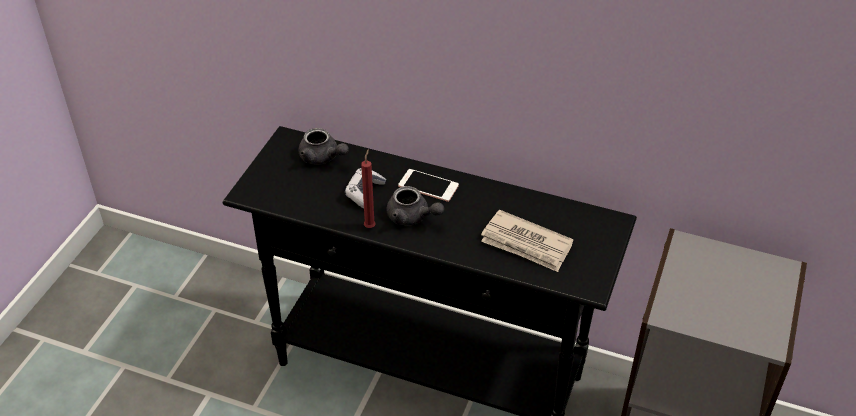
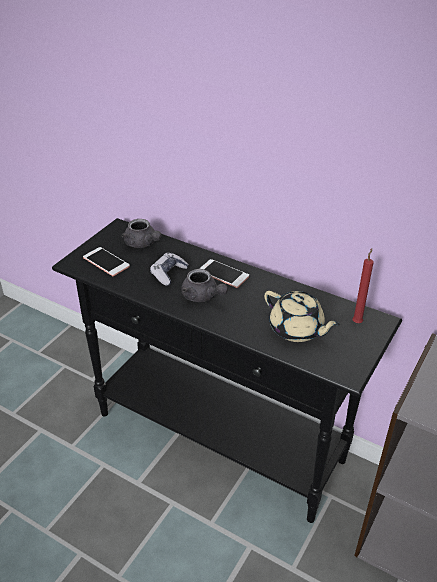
camera: 10 degrees right, 5 degrees down
red candle [361,149,376,228] -> red candle moved to [353,249,374,323]
newspaper [481,210,573,272] -> beige teapot [264,291,340,342]
none -> phone [83,247,130,276]

